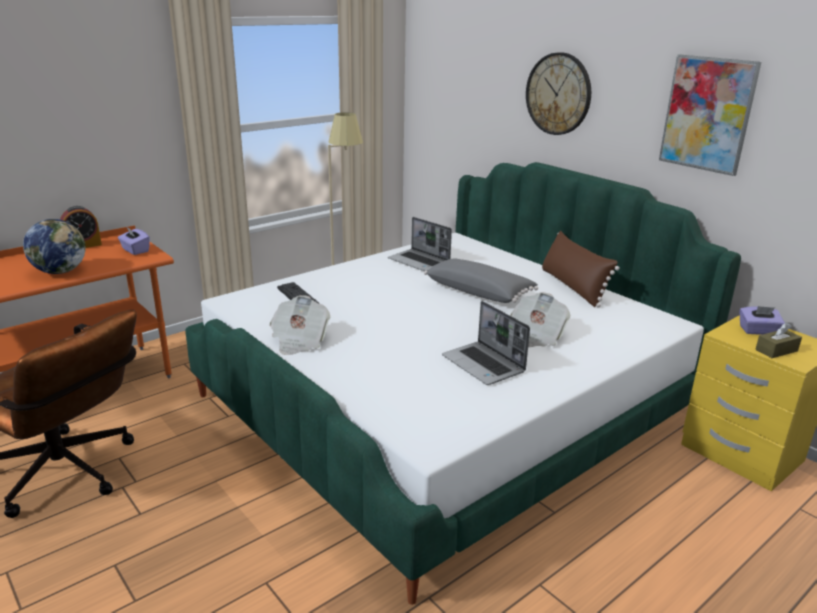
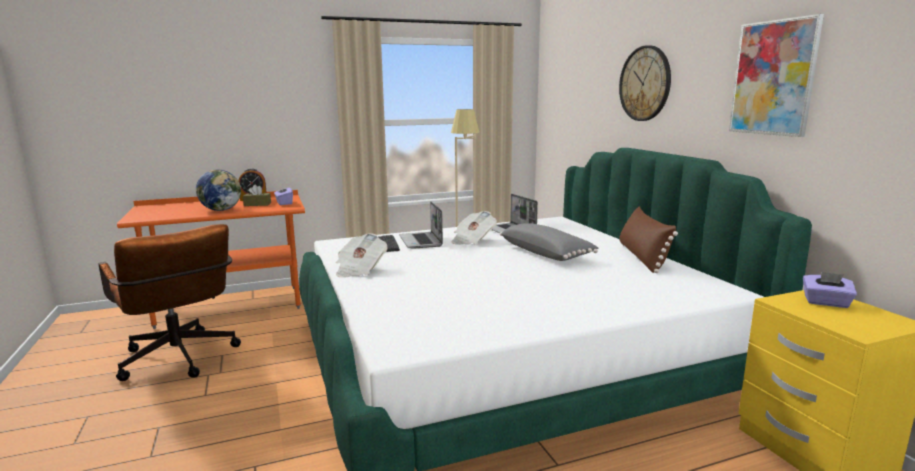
camera: 20 degrees right, 10 degrees down
laptop [442,301,530,385] -> laptop moved to [399,201,443,249]
newspaper [510,292,570,347] -> newspaper moved to [452,211,497,245]
brown tissue box [755,322,802,358] -> brown tissue box moved to [243,185,271,206]

